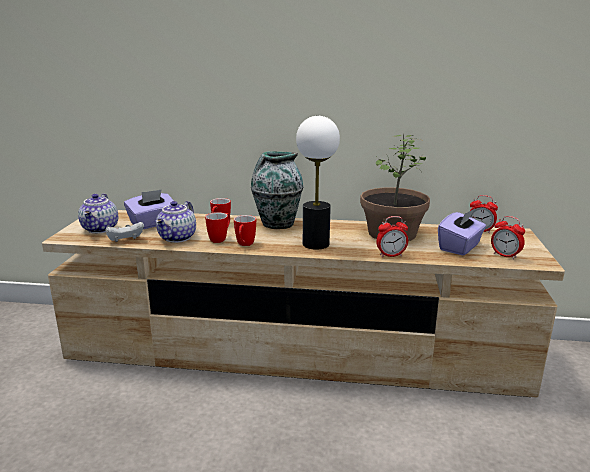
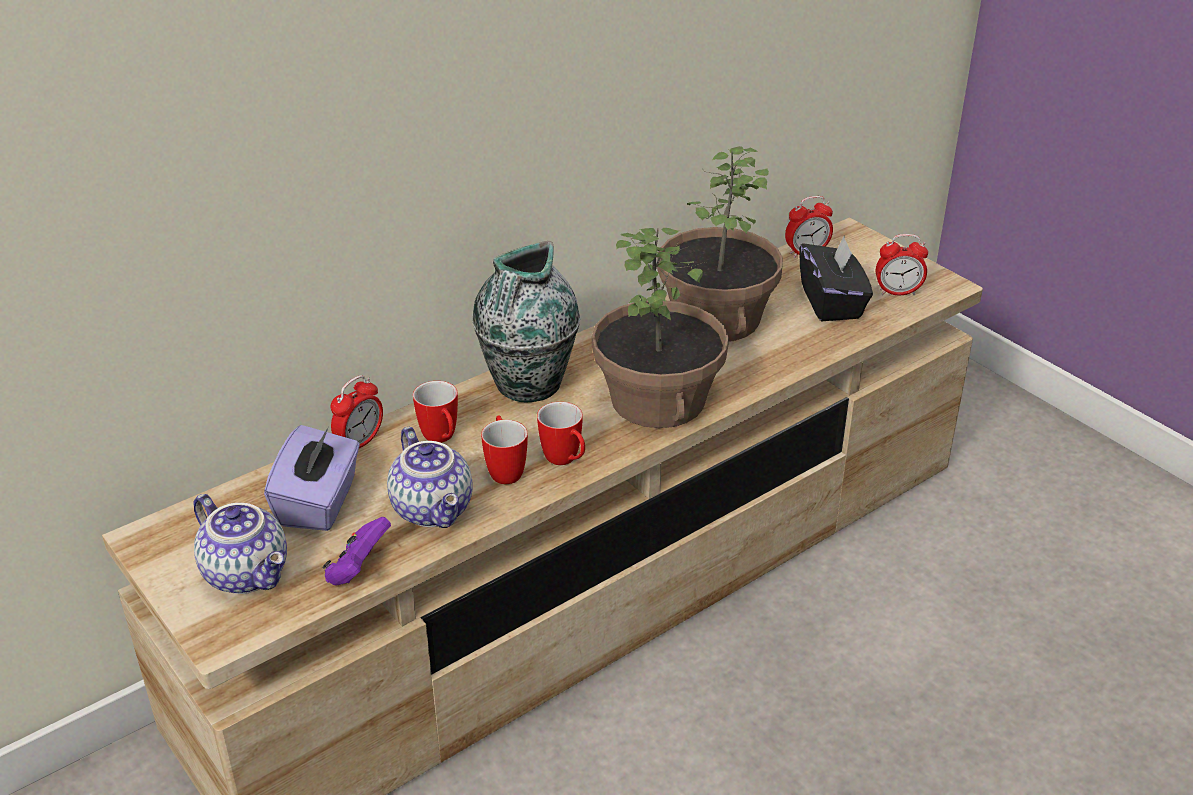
camera: 45 degrees left, 15 degrees up
white game controller [106,222,144,242] -> purple game controller [323,517,391,586]
table lamp [296,116,340,250] -> potted plant [592,228,729,428]
alarm clock [376,216,408,257] -> alarm clock moved to [331,375,383,448]
purple tissue box [438,208,486,255] -> black tissue box [799,236,873,321]

